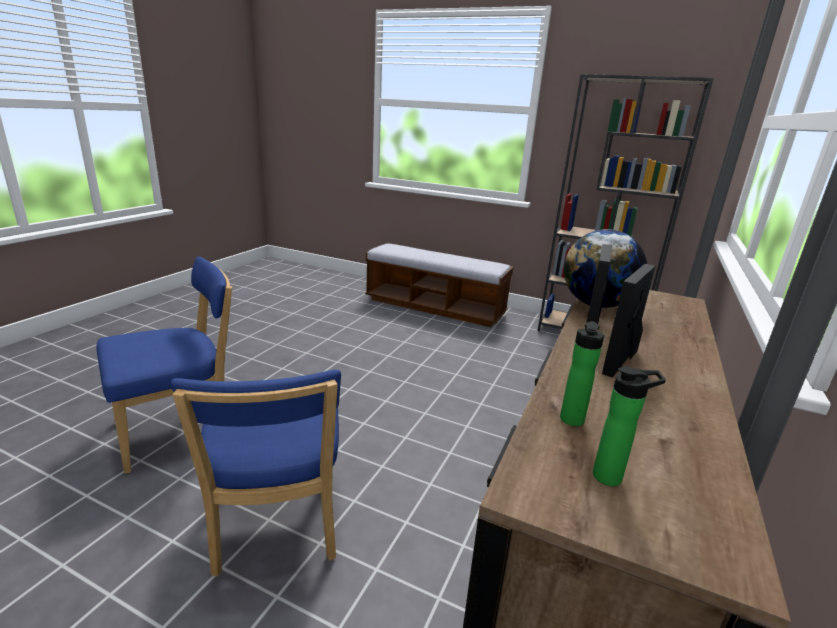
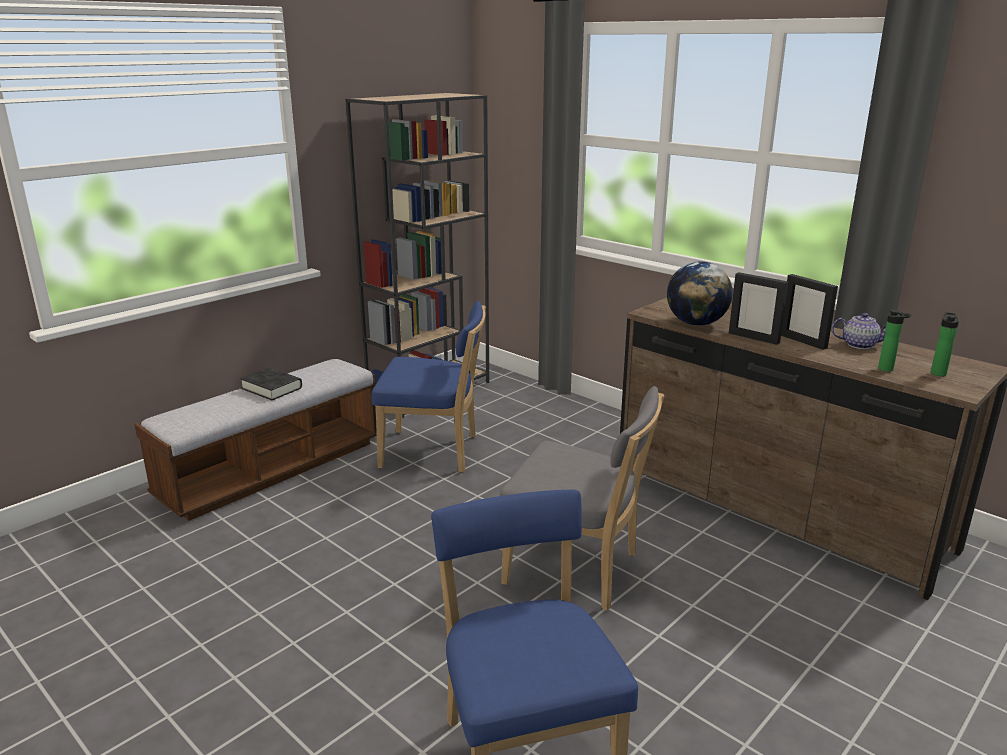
camera: 70 degrees left, 0 degrees up
blue chair [171,370,341,576] -> blue chair moved to [372,301,486,472]
none -> black book [240,368,302,400]
none -> grey chair [500,386,664,611]
none -> teapot [832,313,887,349]

